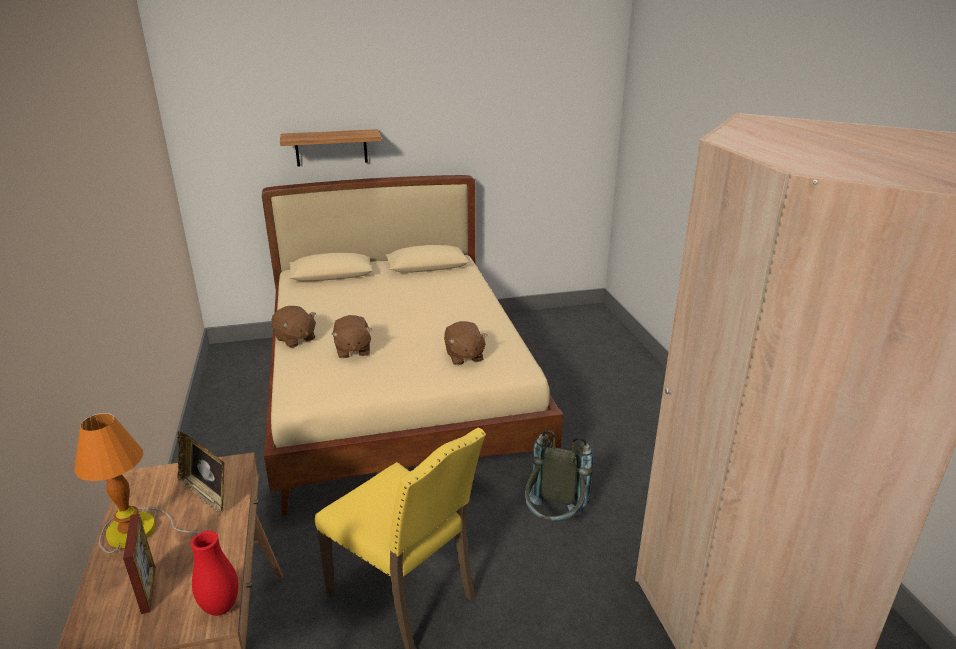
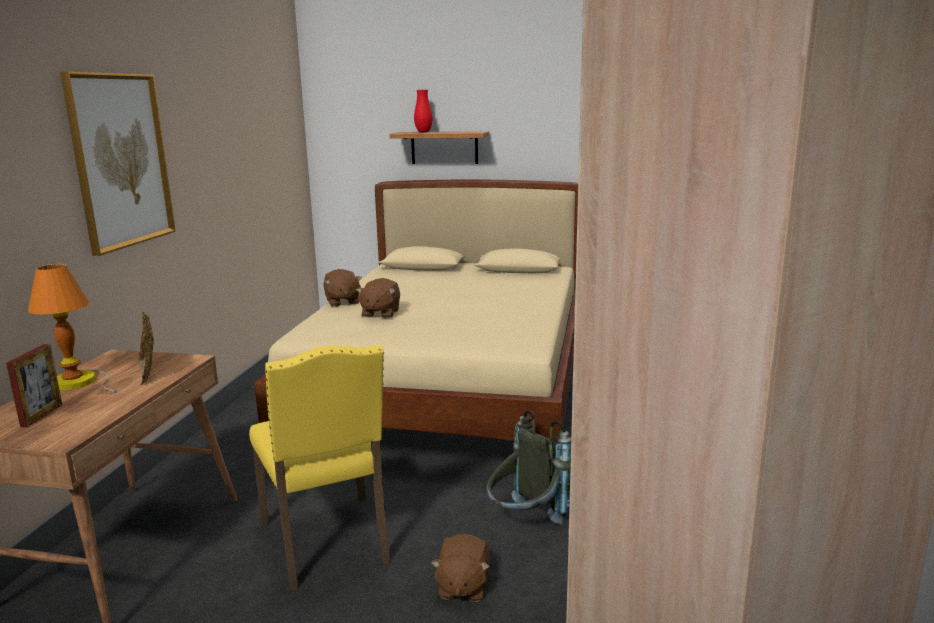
camera: 25 degrees right, 10 degrees down
red vase [191,531,239,616] -> red vase moved to [414,90,433,132]
brown plush toy [444,321,488,365] -> brown plush toy moved to [431,534,490,602]
none -> picture [60,72,176,256]

